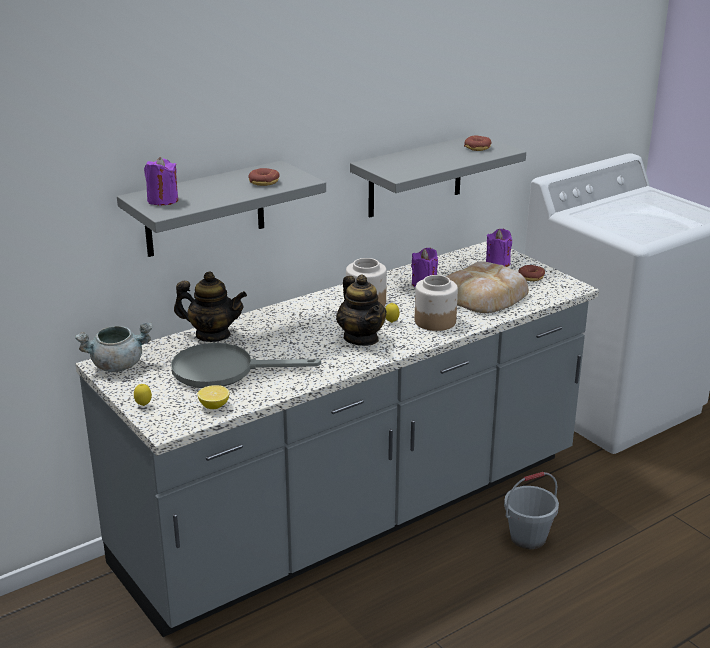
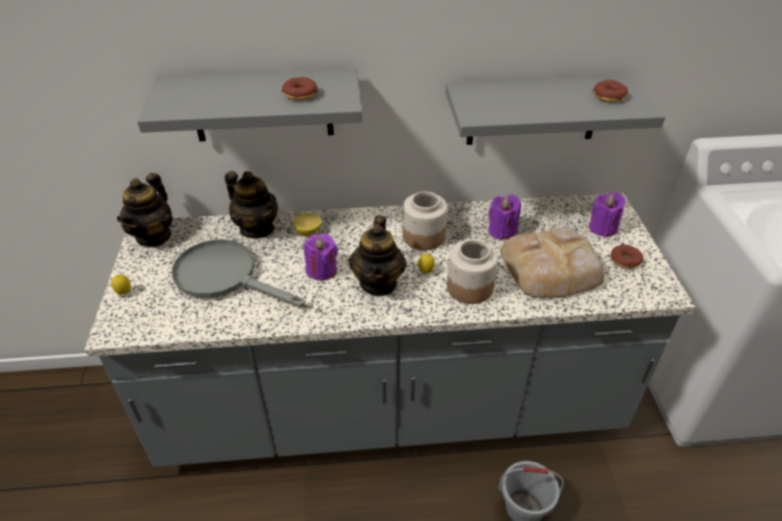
camera: 30 degrees right, 15 degrees up
grey cooking pot [75,322,153,372] -> teapot [117,173,173,247]
purple candle [144,157,178,206] -> purple candle moved to [304,234,338,281]
lemon [198,385,230,409] -> lemon moved to [293,213,321,235]

